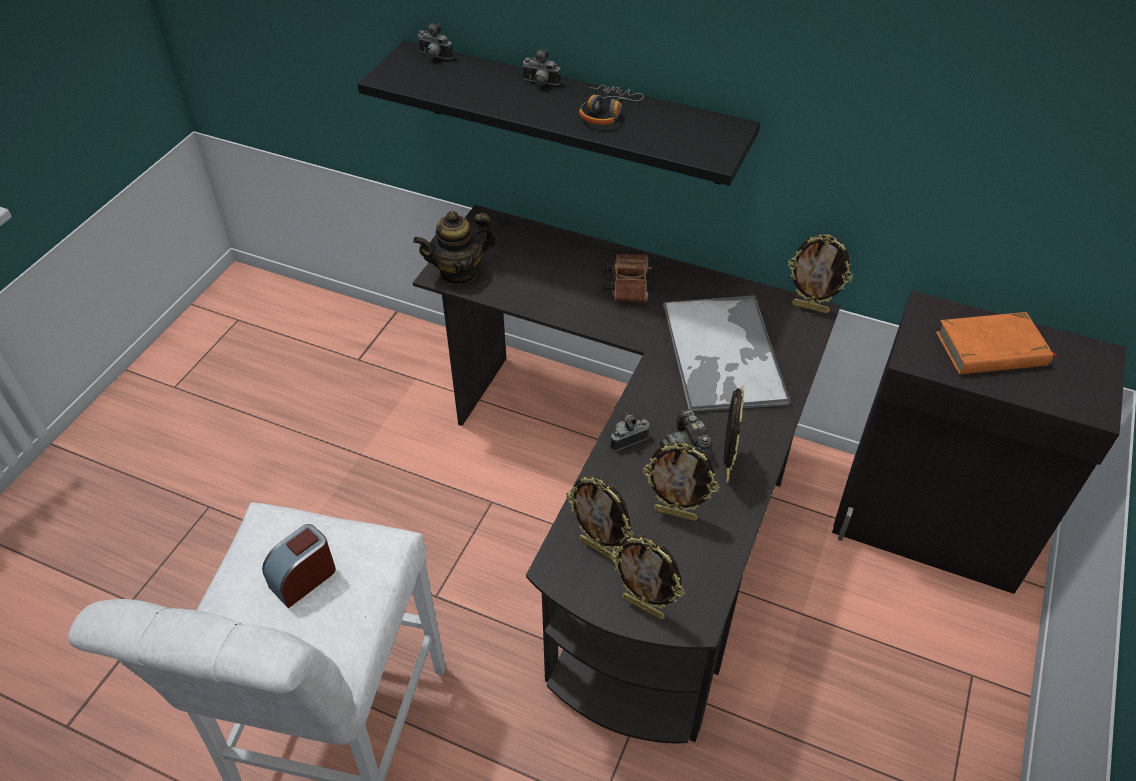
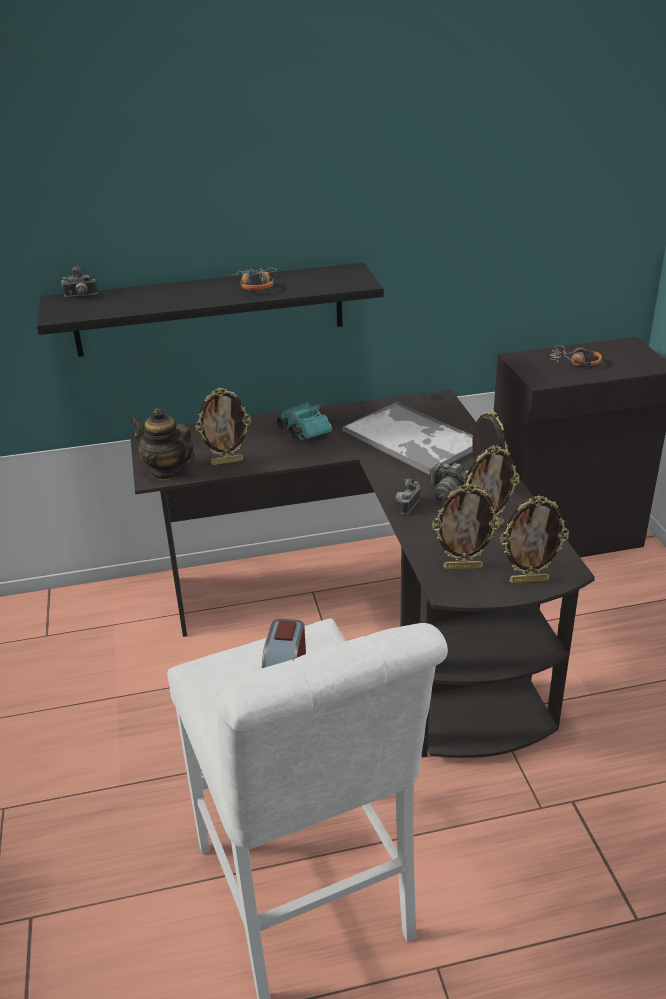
camera: 35 degrees left, 15 degrees down
teapot [413,211,497,285] -> teapot turned 90 degrees clockwise [131,408,196,480]
camera [522,49,560,85] -> none
brown binoculars [603,254,651,303] -> turquoise binoculars [277,402,332,440]
picture frame [788,234,853,313] -> picture frame moved to [196,387,251,465]
orange book [936,312,1057,375] -> headphones [550,346,602,366]

